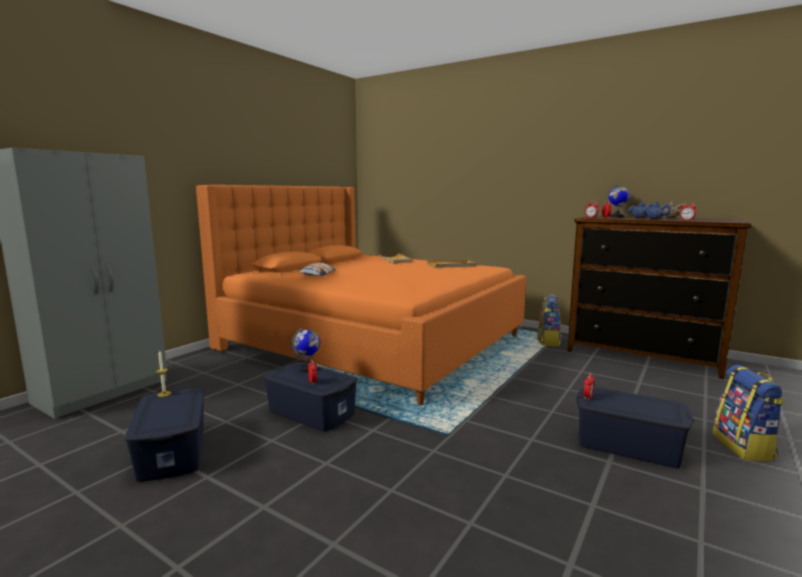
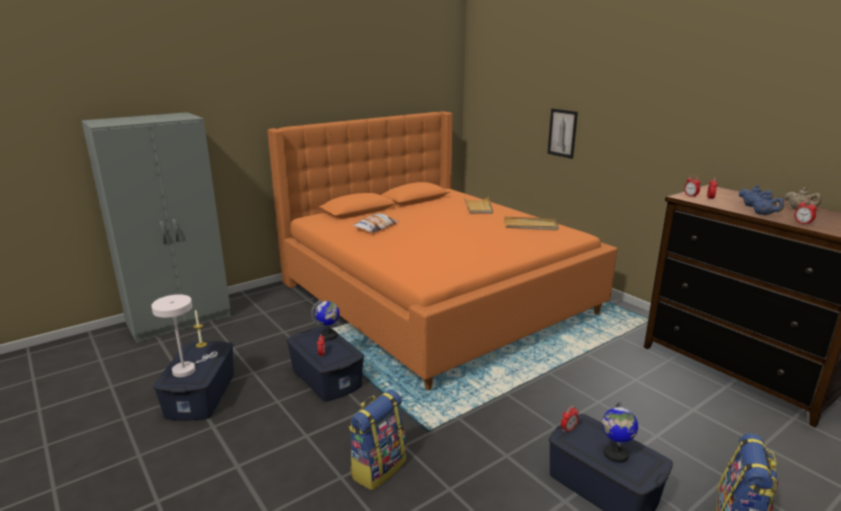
camera: 20 degrees right, 10 degrees up
backpack [537,294,562,347] -> backpack moved to [349,390,406,491]
globe [608,184,630,217] -> globe moved to [602,402,638,463]
none -> white table lamp [151,294,218,377]
none -> picture [547,108,578,159]

